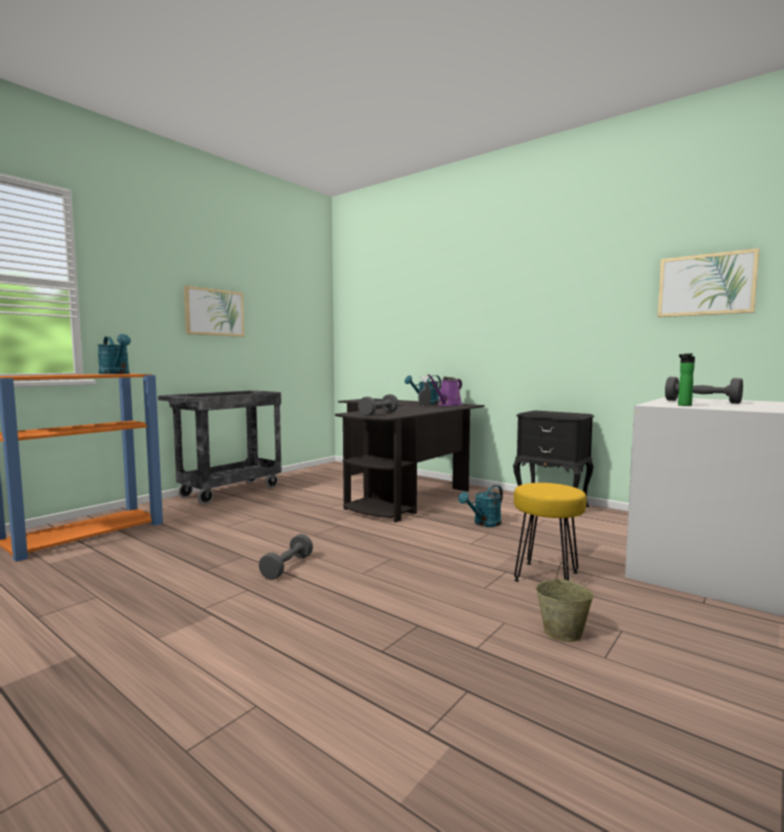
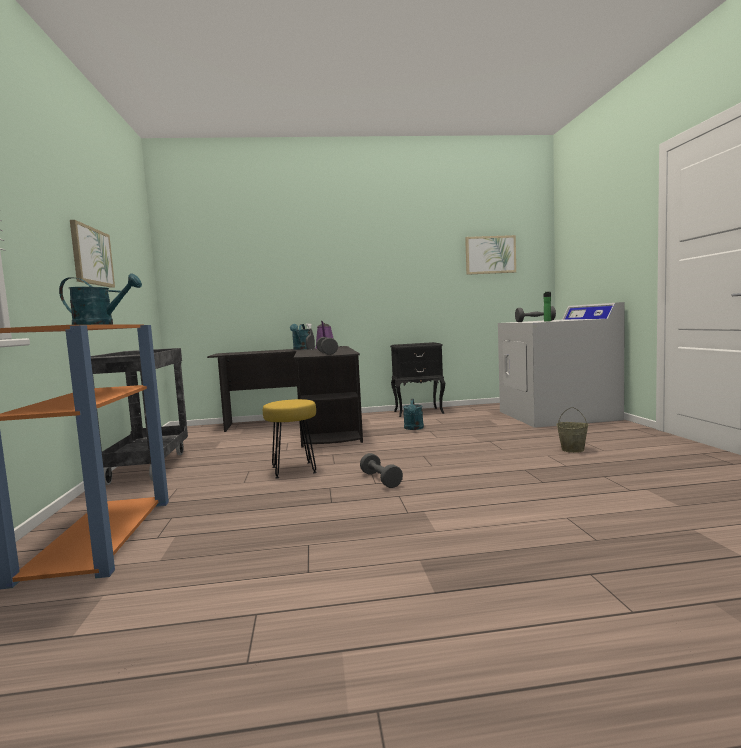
camera: 45 degrees left, 0 degrees up
yellow stool [514,483,587,582] -> yellow stool moved to [263,399,317,479]

